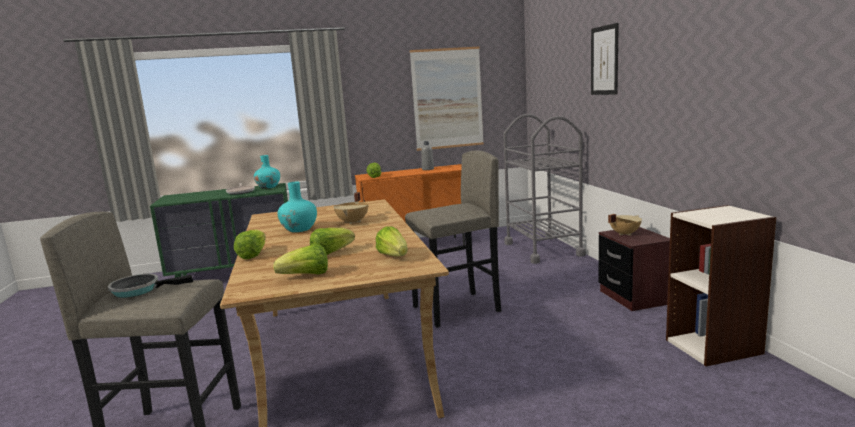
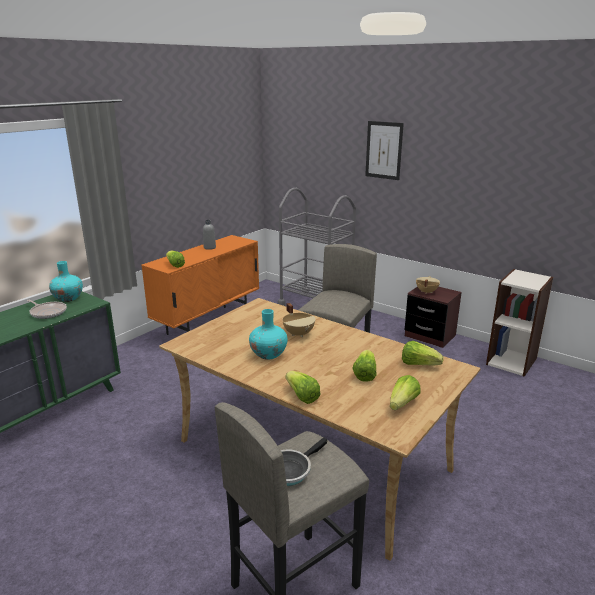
camera: 40 degrees left, 10 degrees up
picture [410,47,484,151] -> none

